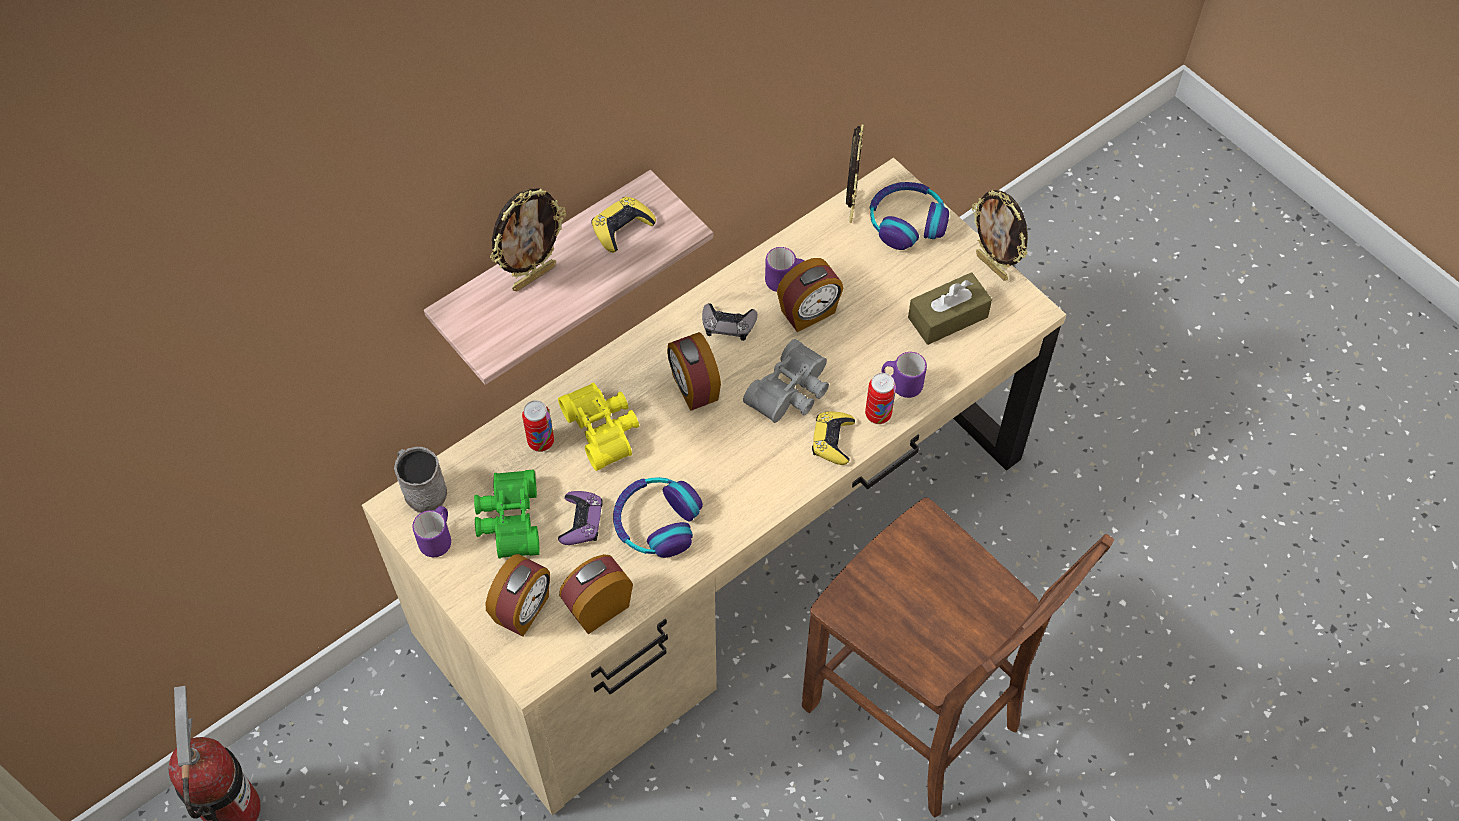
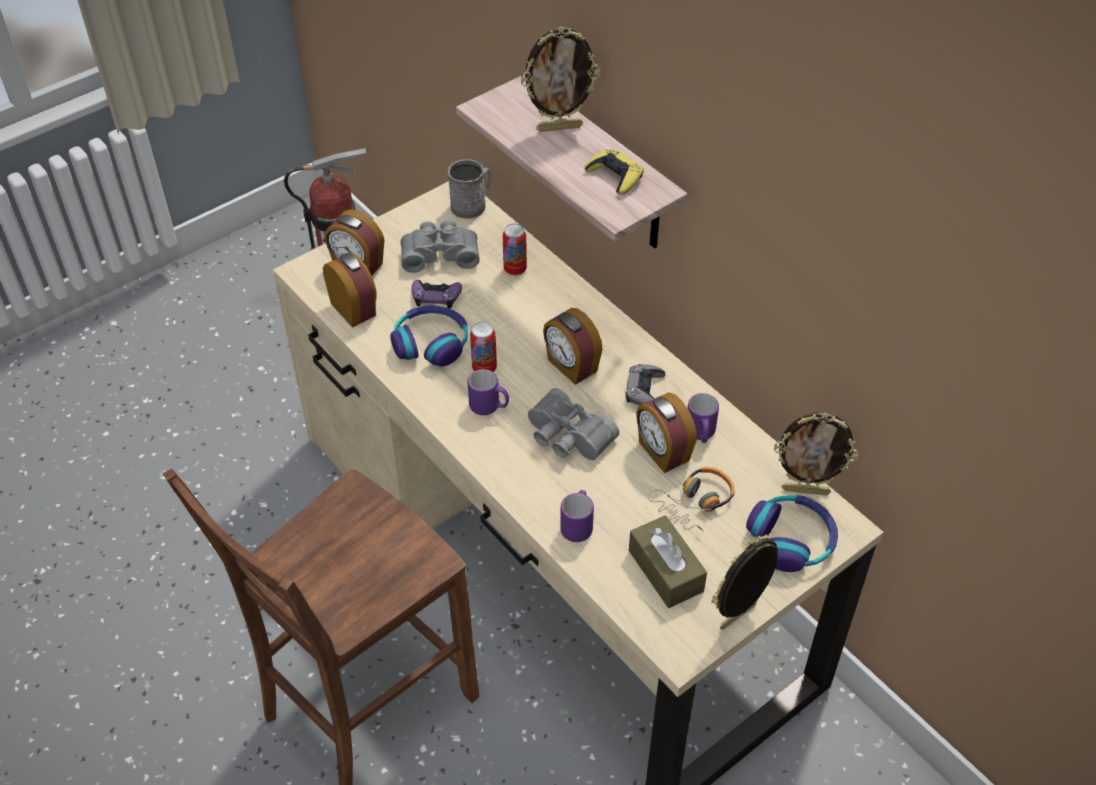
camera: 90 degrees right, 10 degrees down
purple mug [412,506,451,557] -> purple mug moved to [468,369,509,415]
green binoculars [474,469,540,559] -> grey binoculars [400,220,480,273]
picture frame [490,188,566,291] -> picture frame turned 60 degrees counterclockwise [521,26,600,132]
yellow binoculars [558,382,639,471] -> none
alarm clock [667,332,721,411] -> alarm clock turned 105 degrees counterclockwise [543,308,603,385]
yellow game controller [812,411,855,465] -> none
can [865,373,896,424] -> can moved to [470,322,497,372]
none -> headphones [648,467,735,532]

